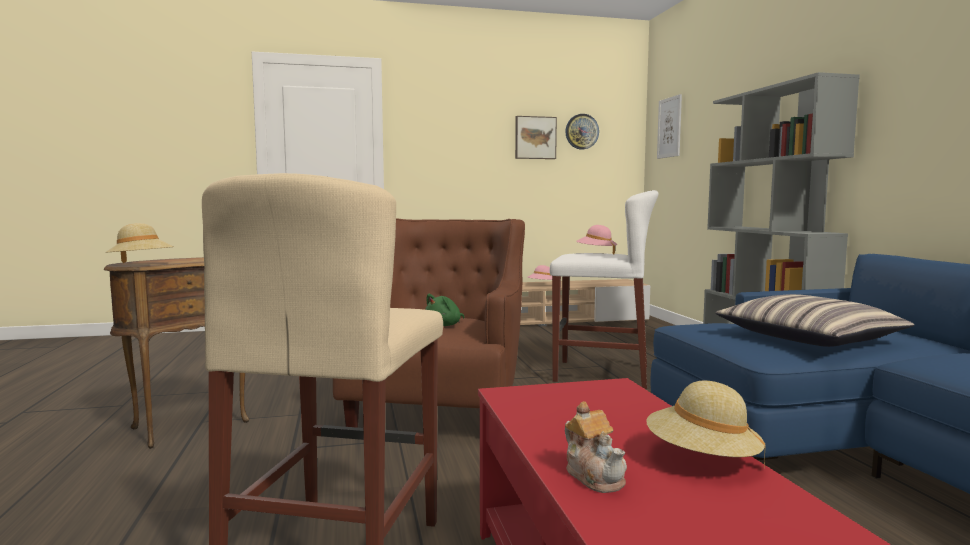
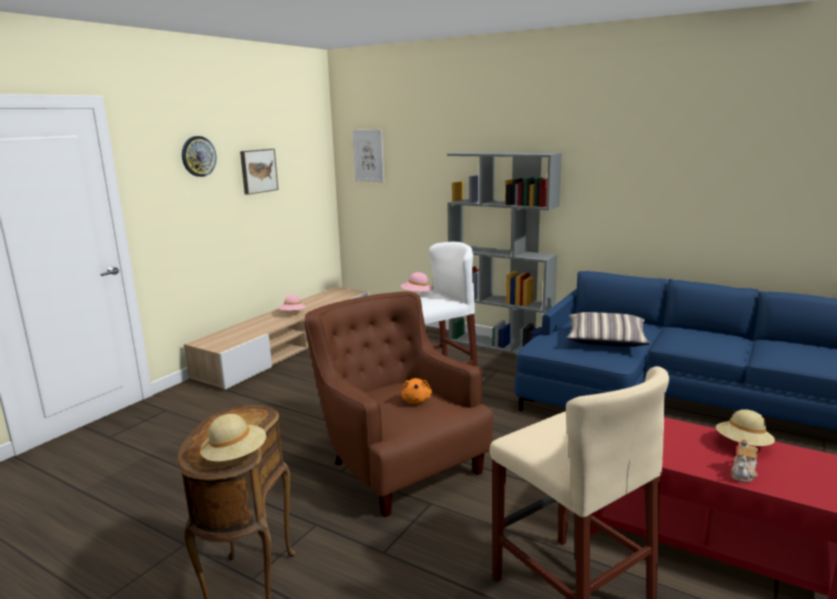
camera: 45 degrees left, 10 degrees up
green plush toy [425,294,465,326] -> orange plush toy [401,378,432,404]
wall clock [565,114,599,149] -> wall clock moved to [182,136,217,177]
teapot [565,401,627,493] -> teapot turned 105 degrees clockwise [731,439,758,483]

